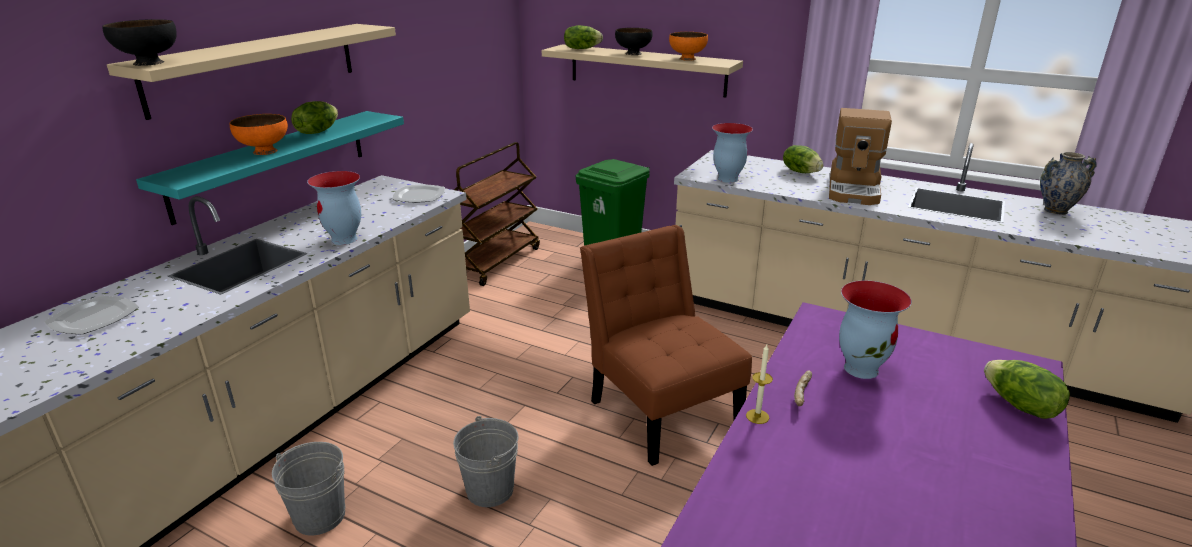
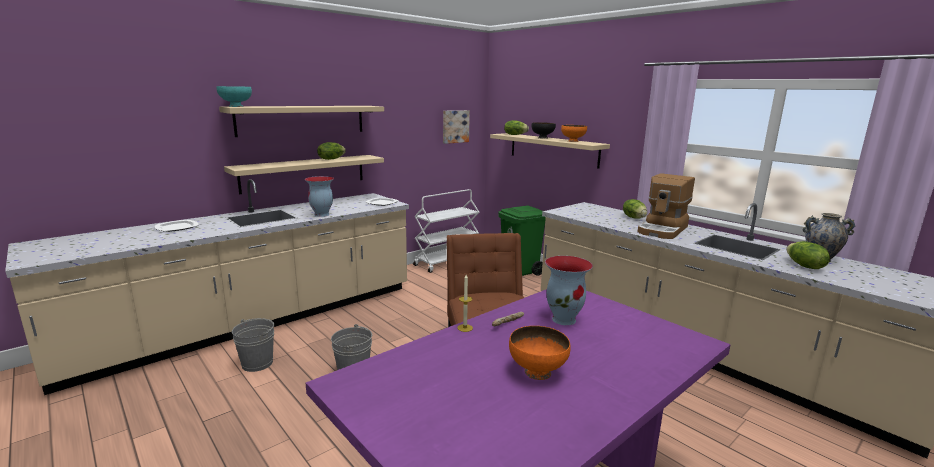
camera: 20 degrees right, 10 degrees down
black bowl [102,19,177,66] -> turquoise bowl [217,86,252,107]
turquoise shelf [136,111,404,225] -> beige shelf [224,155,384,194]
orange bowl [230,114,288,155] -> orange bowl moved to [509,326,571,380]
brown cart [454,142,540,286] -> white cart [413,189,479,273]
vase [712,123,753,183] -> none
lettuce [984,360,1070,419] -> lettuce moved to [786,241,830,269]
none -> picture [443,110,470,144]

